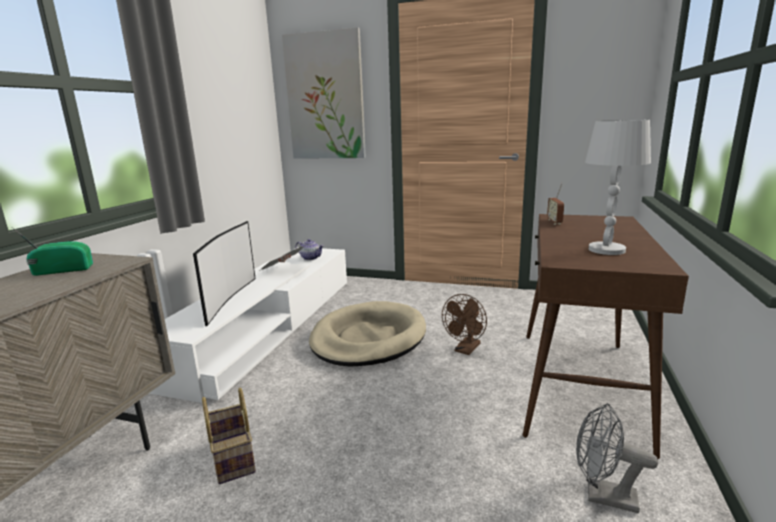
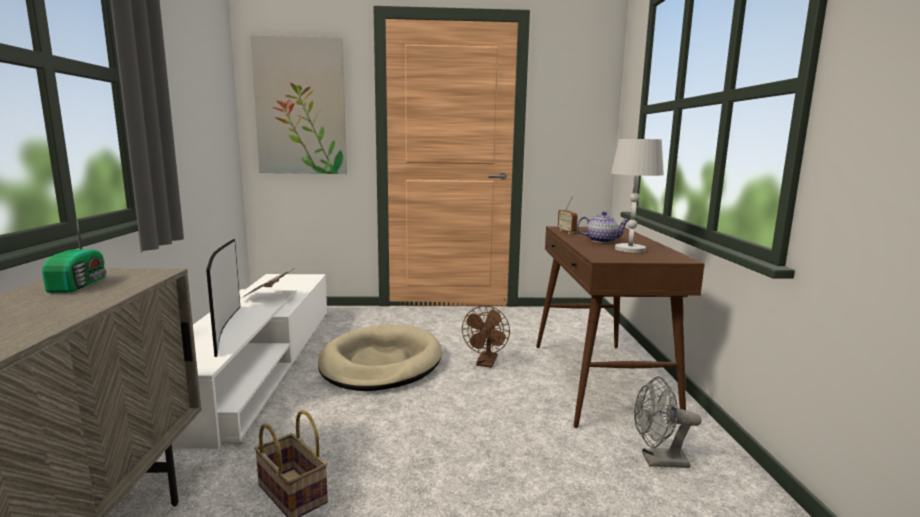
camera: 20 degrees left, 5 degrees down
radio [12,227,93,276] -> radio turned 120 degrees clockwise [42,221,107,293]
teapot [296,239,324,260] -> teapot moved to [577,211,629,243]

